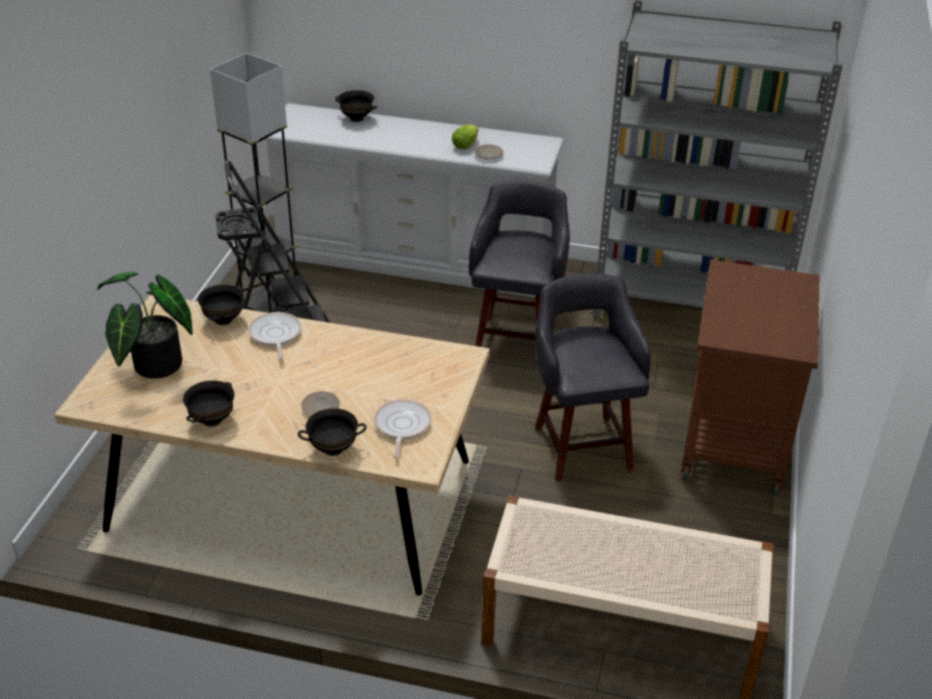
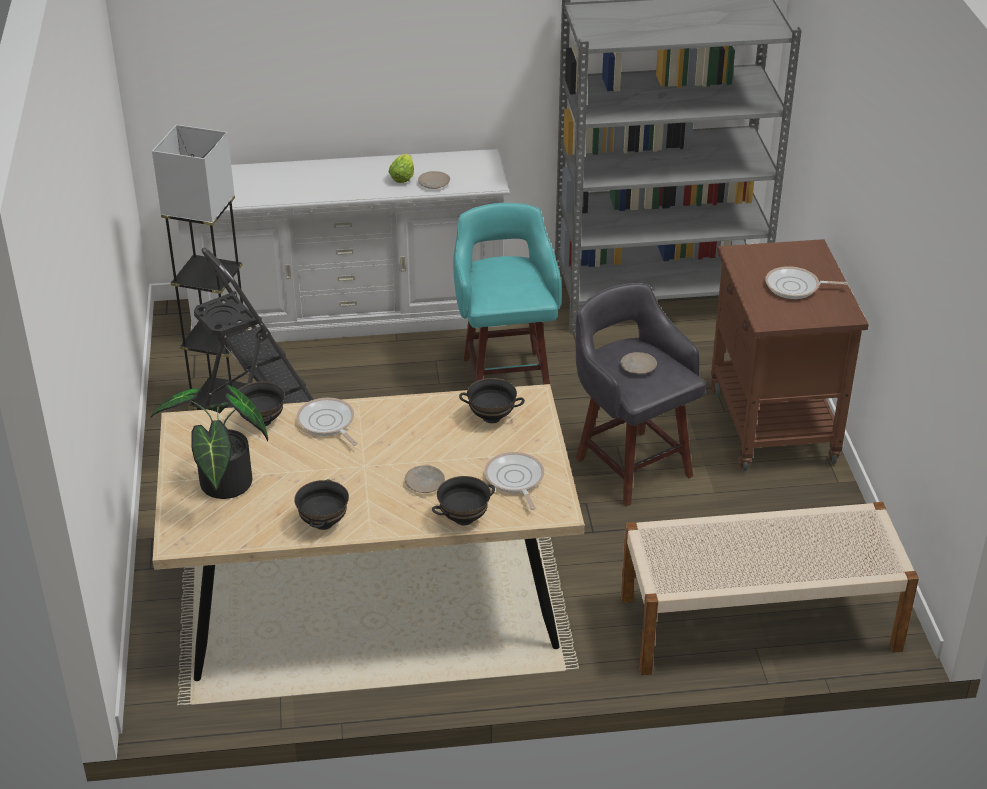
camera: 20 degrees left, 0 degrees up
black bowl [335,90,377,122] -> black bowl moved to [459,378,525,423]
grey stool [469,181,570,347] -> turquoise stool [453,203,562,385]
none -> beige plate [620,352,657,374]
none -> frying pan [765,266,848,299]

